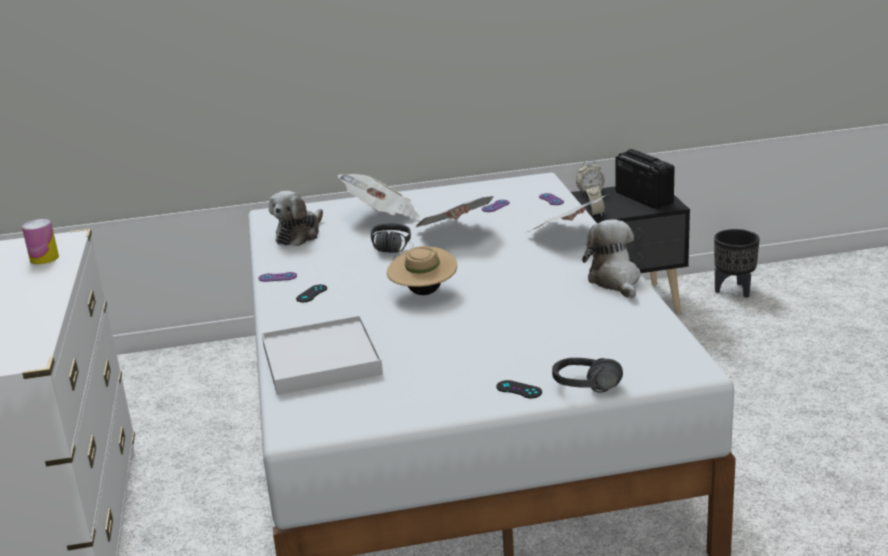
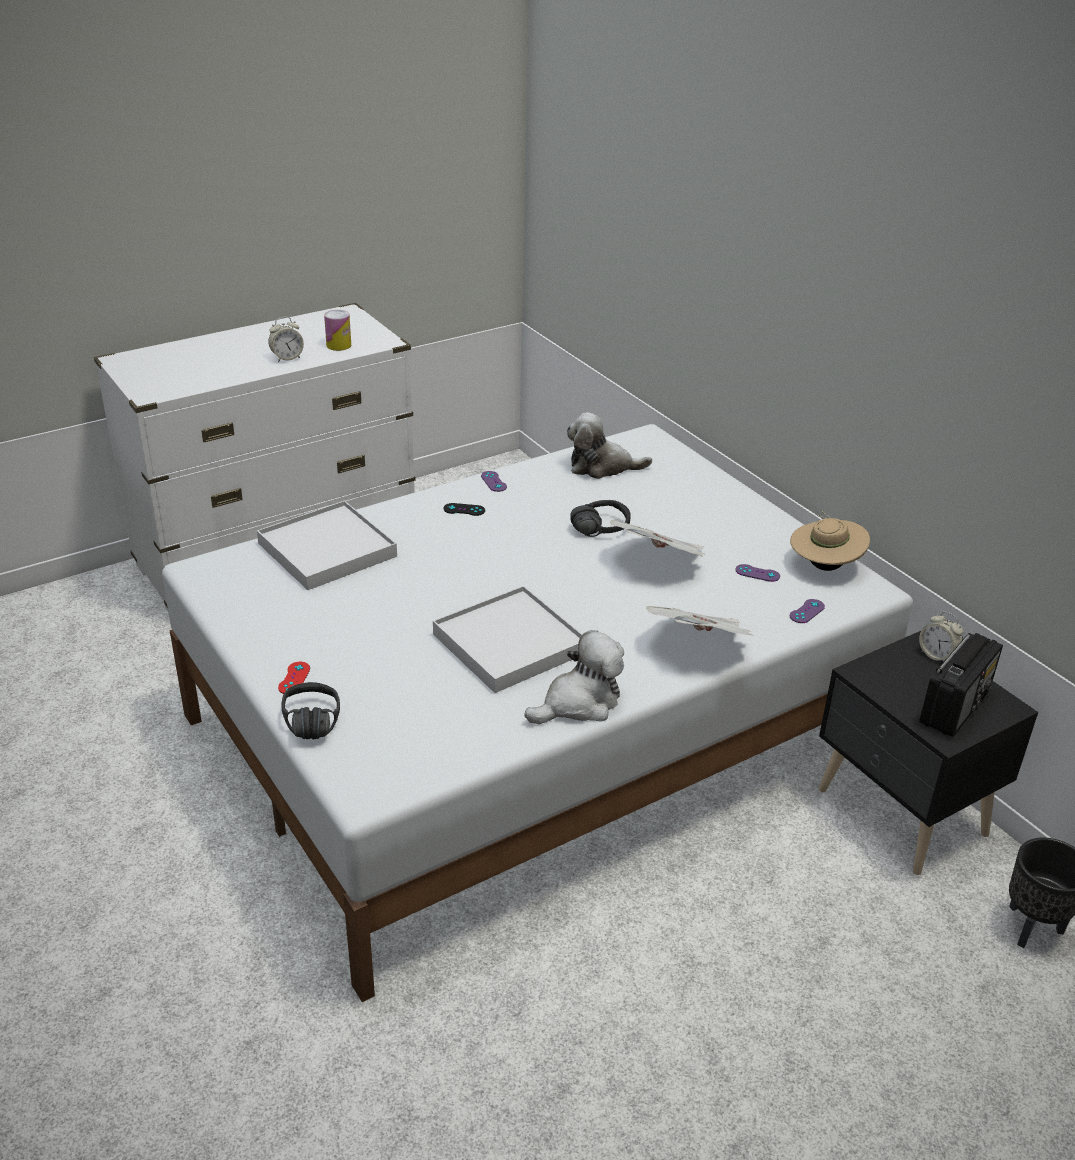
camera: 65 degrees right, 10 degrees up
newspaper [337,174,421,218] -> none
beige hat [387,246,457,295] -> beige hat moved to [790,511,870,571]
black game controller [496,380,542,398] -> red game controller [278,662,310,694]
alarm clock [585,180,605,216] -> alarm clock moved to [268,317,304,362]
none -> white tray [433,586,582,693]

